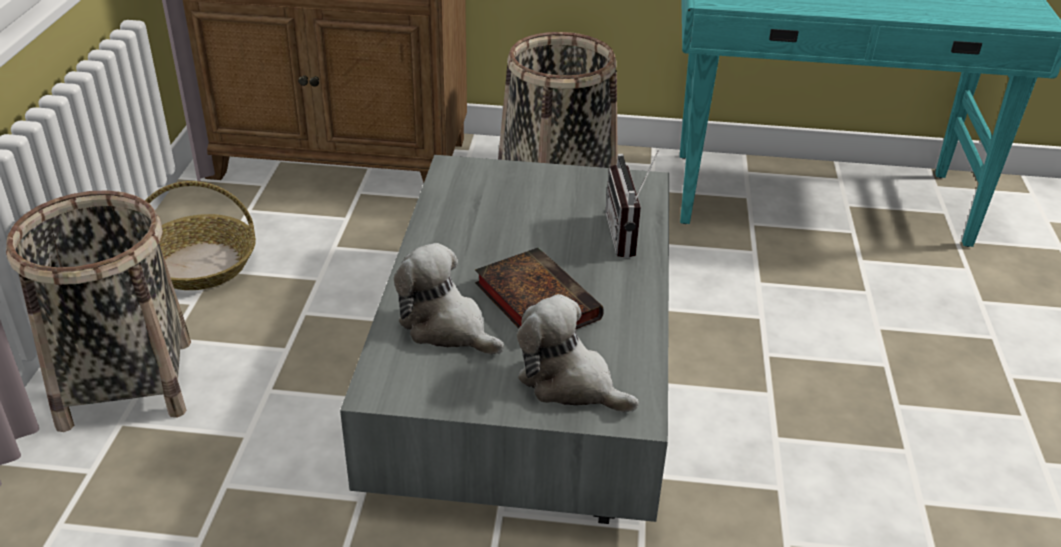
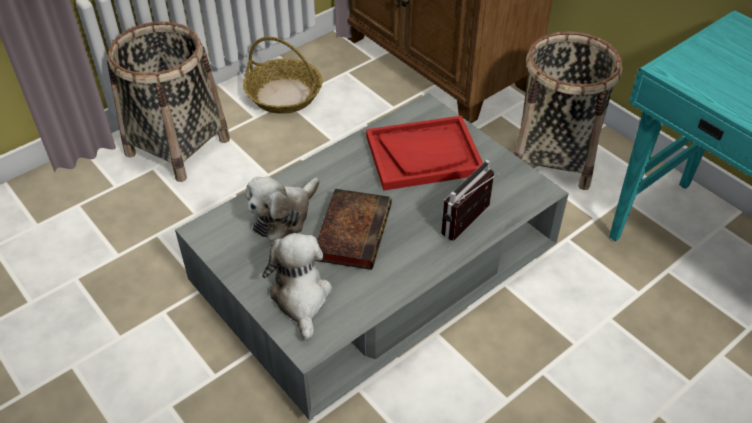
camera: 45 degrees right, 10 degrees up
plush toy [394,243,504,355] -> plush toy turned 135 degrees counterclockwise [246,177,320,242]
none -> red tray [366,116,483,191]

